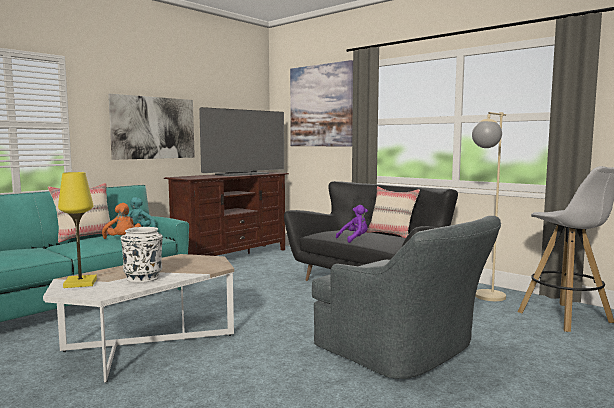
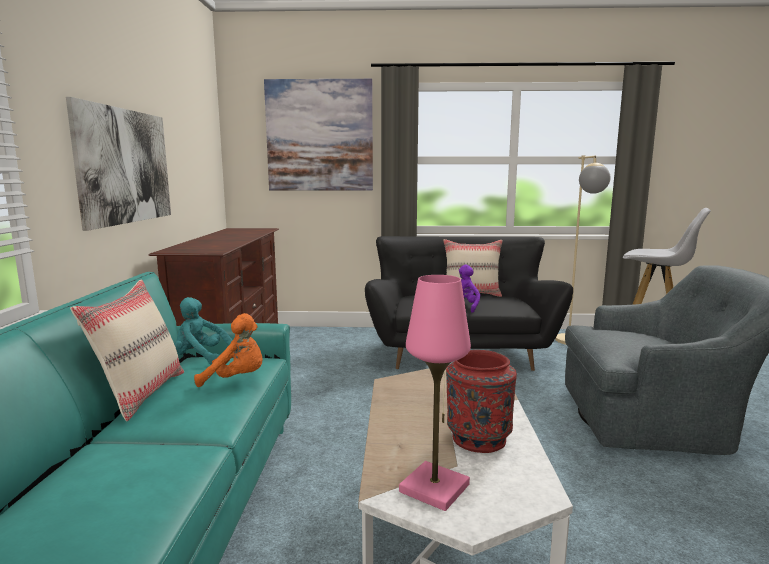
camera: 40 degrees left, 5 degrees up
yellow table lamp [58,172,97,288] -> pink table lamp [399,275,471,511]
white vase [121,227,163,283] -> red vase [446,350,517,453]
television [199,107,284,176] -> none

